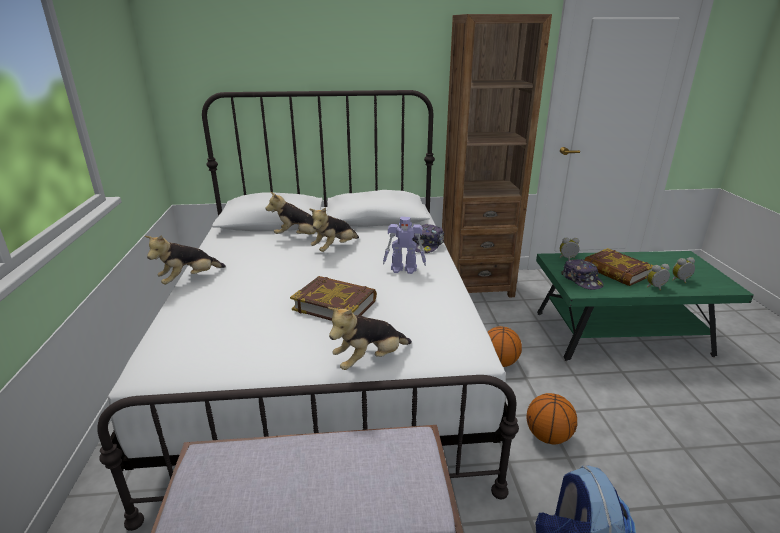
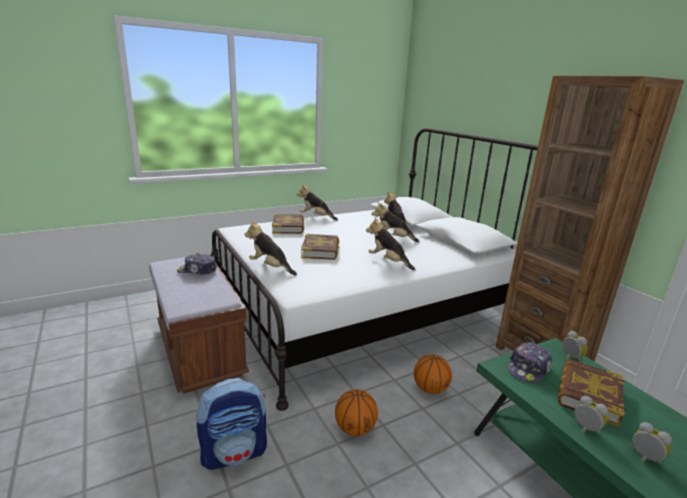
camera: 65 degrees right, 5 degrees down
toy robot [383,217,426,274] -> plush toy [366,217,415,270]
cap [412,223,444,253] -> cap moved to [177,253,217,275]
none -> book [272,214,304,234]

